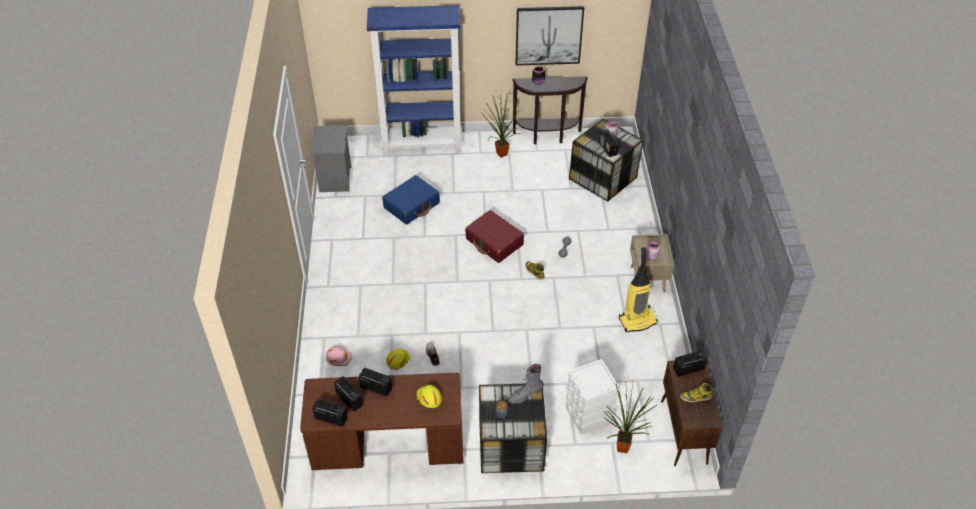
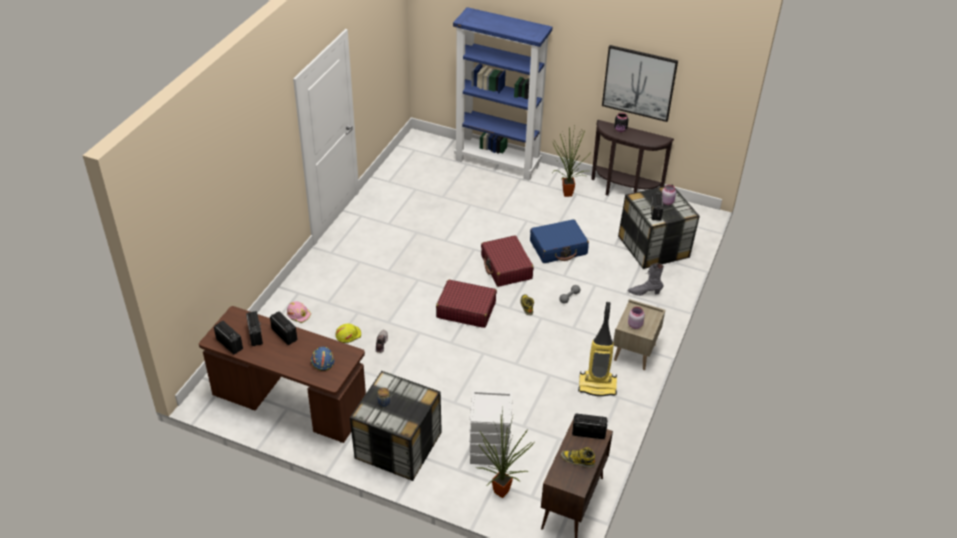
camera: 25 degrees right, 5 degrees down
grey nightstand [311,125,351,192] -> none
blue suitcase [382,175,440,225] -> blue suitcase moved to [530,219,589,263]
yellow hard hat [416,385,442,409] -> blue hard hat [311,347,334,371]
grey boot [506,364,544,404] -> grey boot moved to [628,263,664,296]
none -> red suitcase [436,280,497,328]

